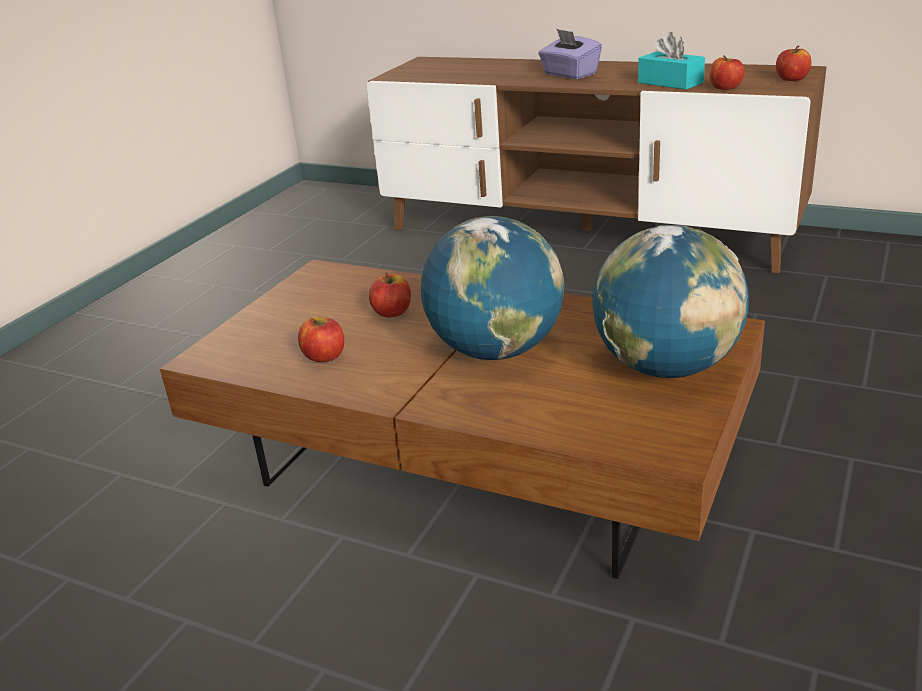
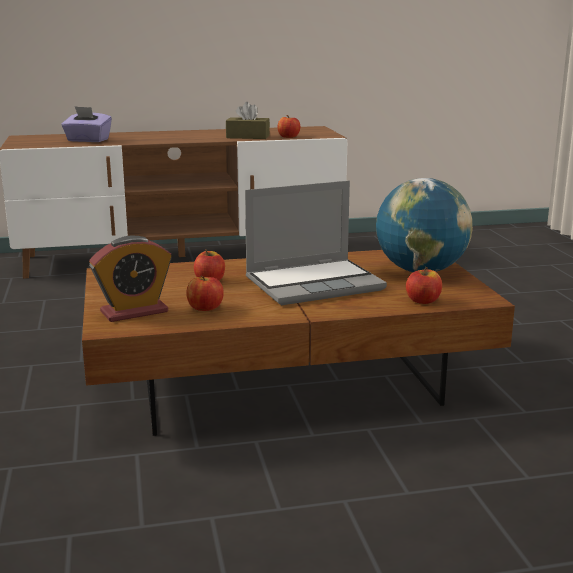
camera: 40 degrees left, 10 degrees down
globe [421,216,564,360] -> laptop [245,181,387,305]
purple tissue box [538,29,602,79] -> purple tissue box moved to [61,106,112,142]
turquoise tissue box [638,32,705,90] -> brown tissue box [226,102,270,139]
apple [776,46,812,81] -> apple moved to [406,267,442,304]
none -> alarm clock [89,236,172,322]

